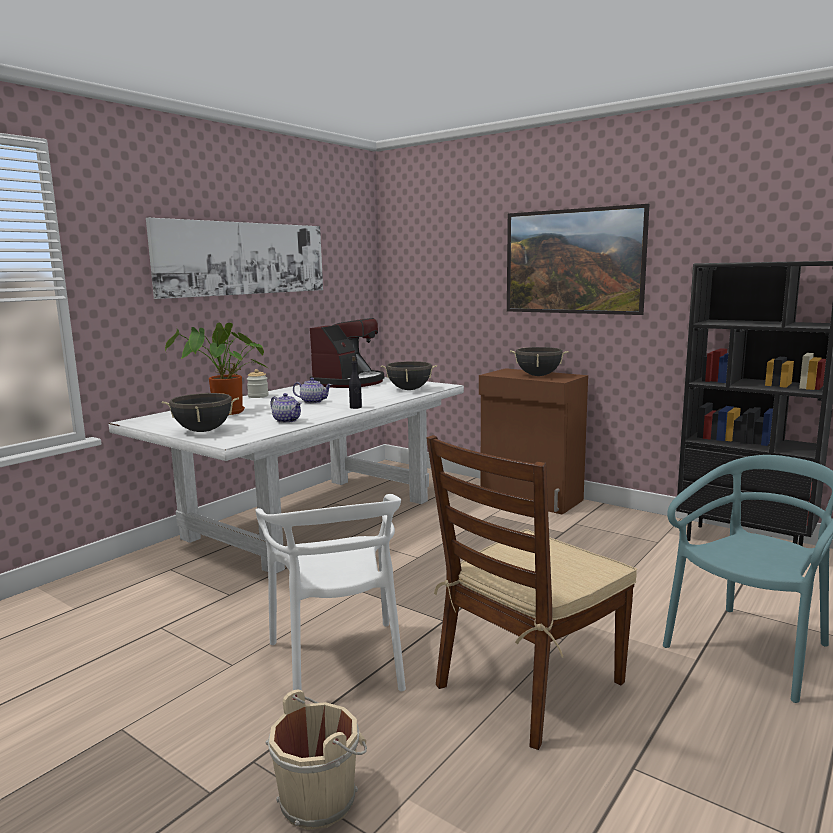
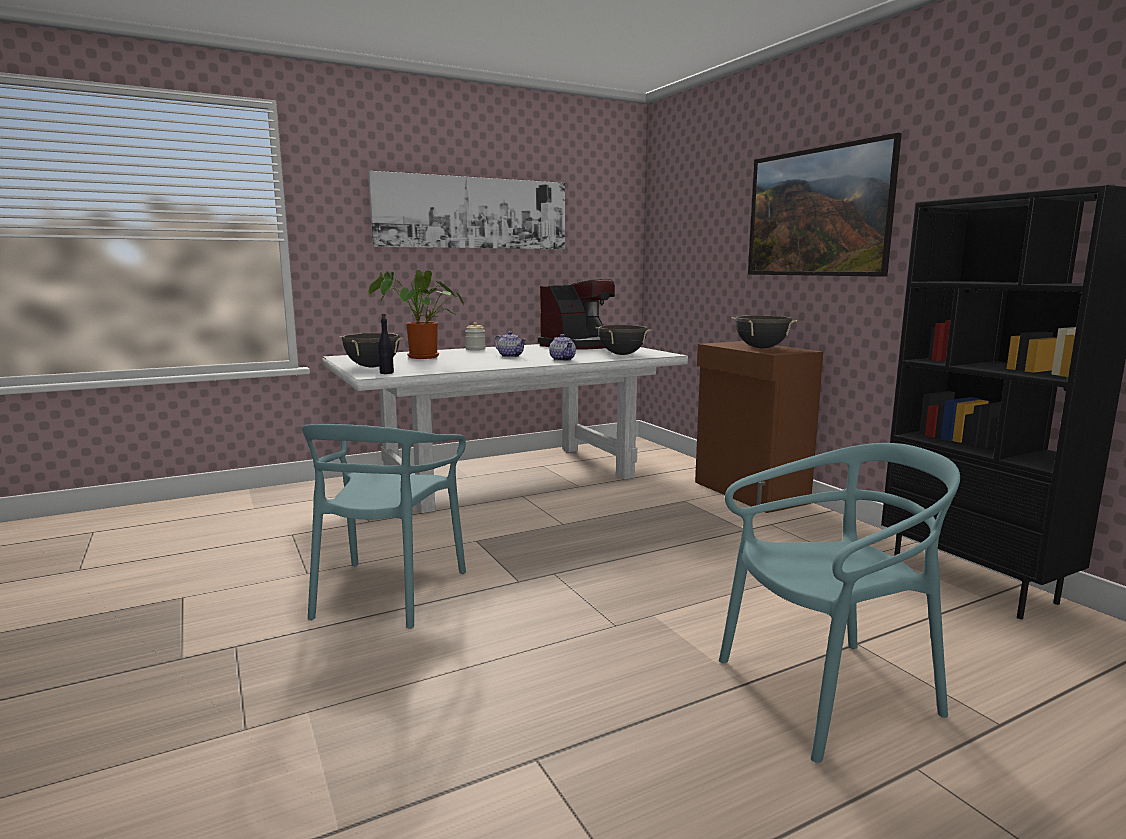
camera: 25 degrees right, 0 degrees up
white chair [255,494,406,691] -> turquoise chair [302,424,466,629]
beige bucket [265,690,367,830] -> none
teapot [270,393,302,423] -> teapot moved to [549,334,576,361]
black bottle [349,356,362,409] -> black bottle moved to [378,313,394,374]
brown chair [426,435,637,750] -> none

